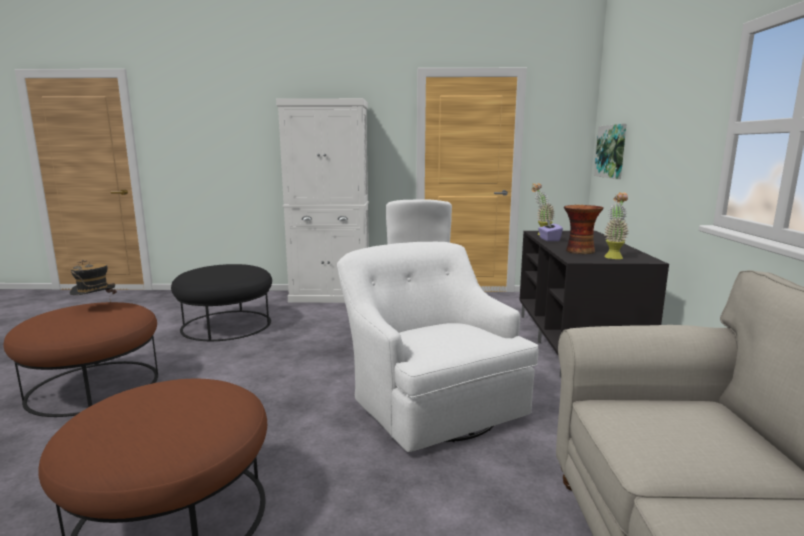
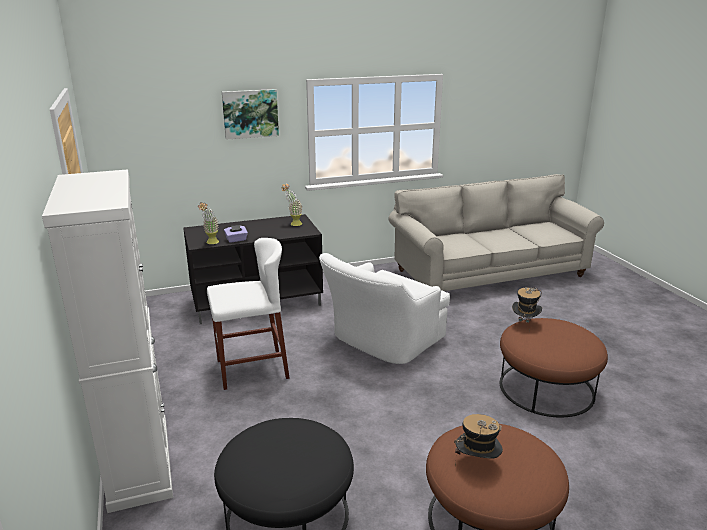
camera: 110 degrees left, 10 degrees up
vase [564,205,604,254] -> none
picture [594,124,626,179] -> picture moved to [222,89,279,140]
none -> hat [512,288,542,331]

